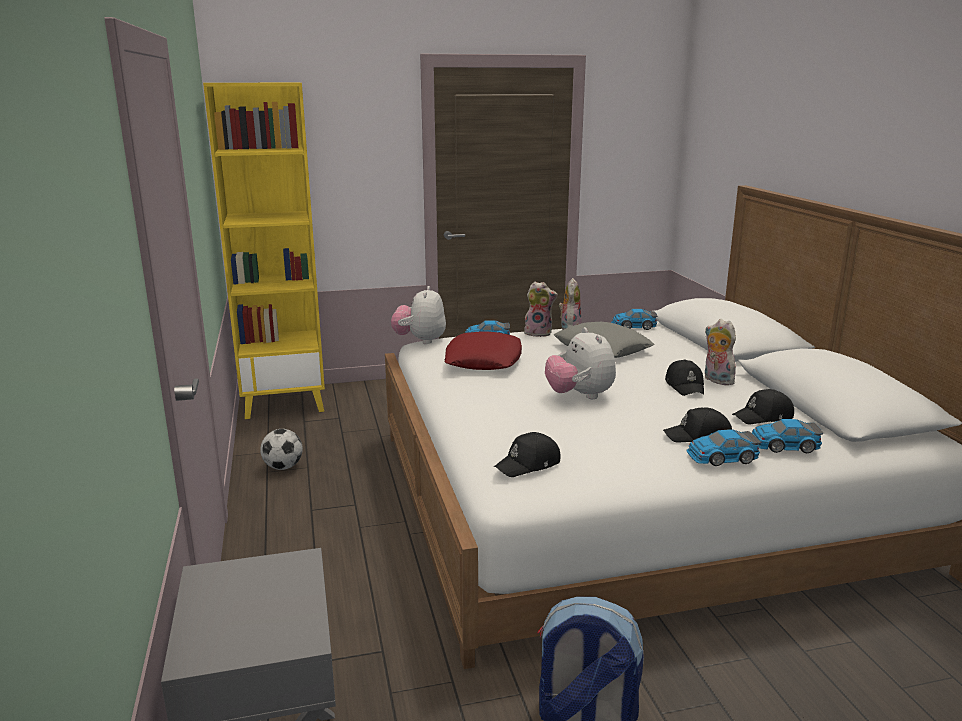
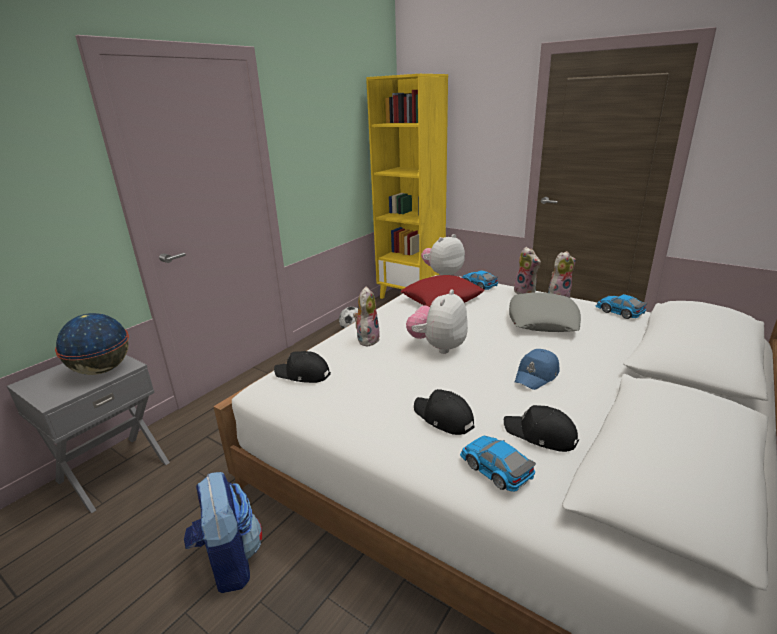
camera: 50 degrees right, 5 degrees up
black cap [665,359,704,396] -> blue cap [515,349,559,390]
toy car [686,429,761,466] -> none
plush toy [705,319,736,385] -> plush toy moved to [353,287,380,347]
none -> globe [55,313,129,375]

